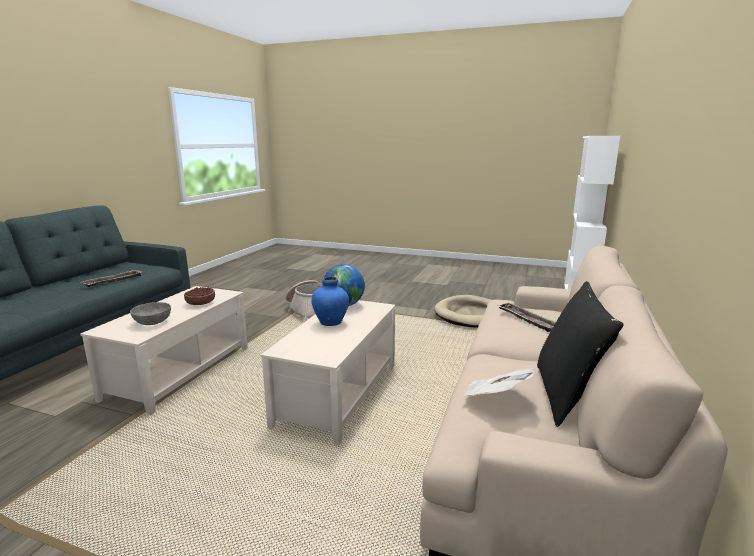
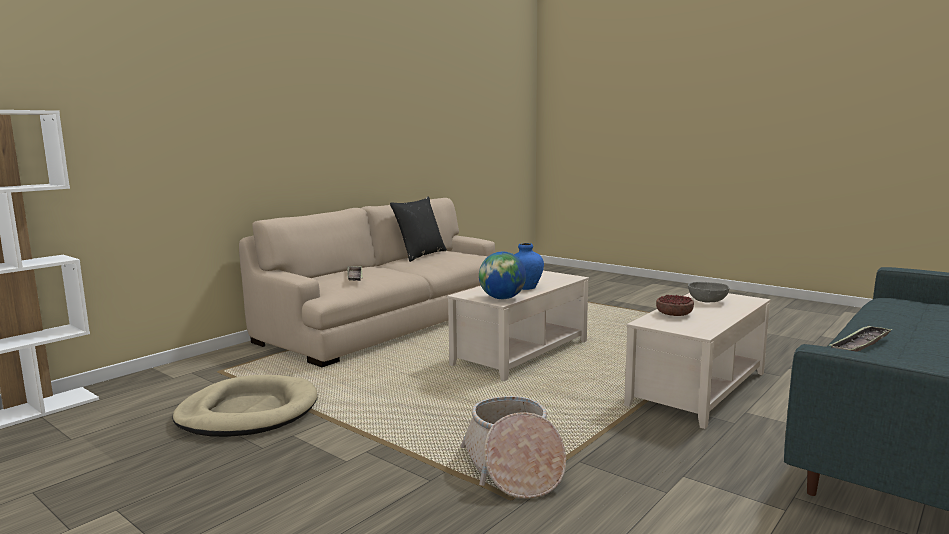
camera: 160 degrees left, 5 degrees down
newspaper [461,368,534,397] -> none

